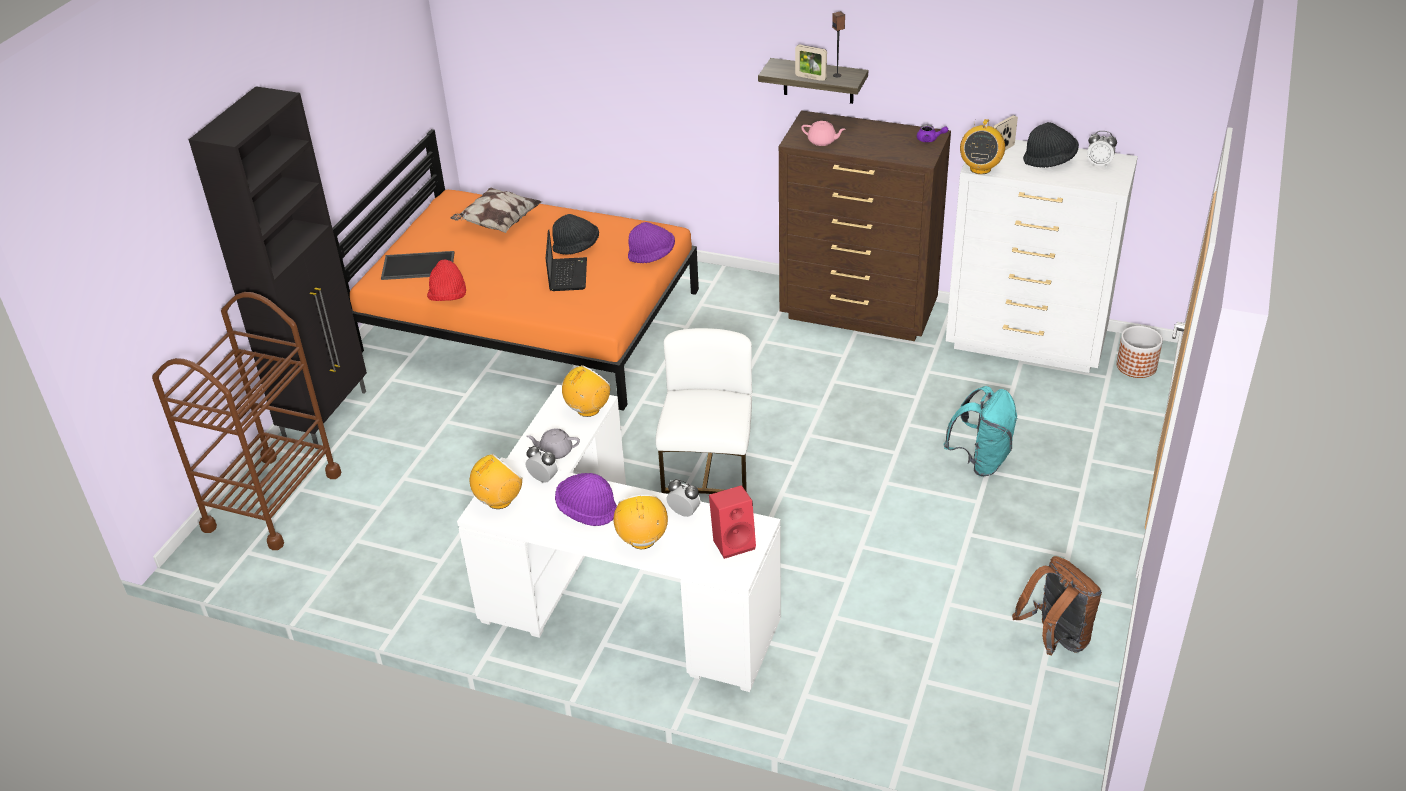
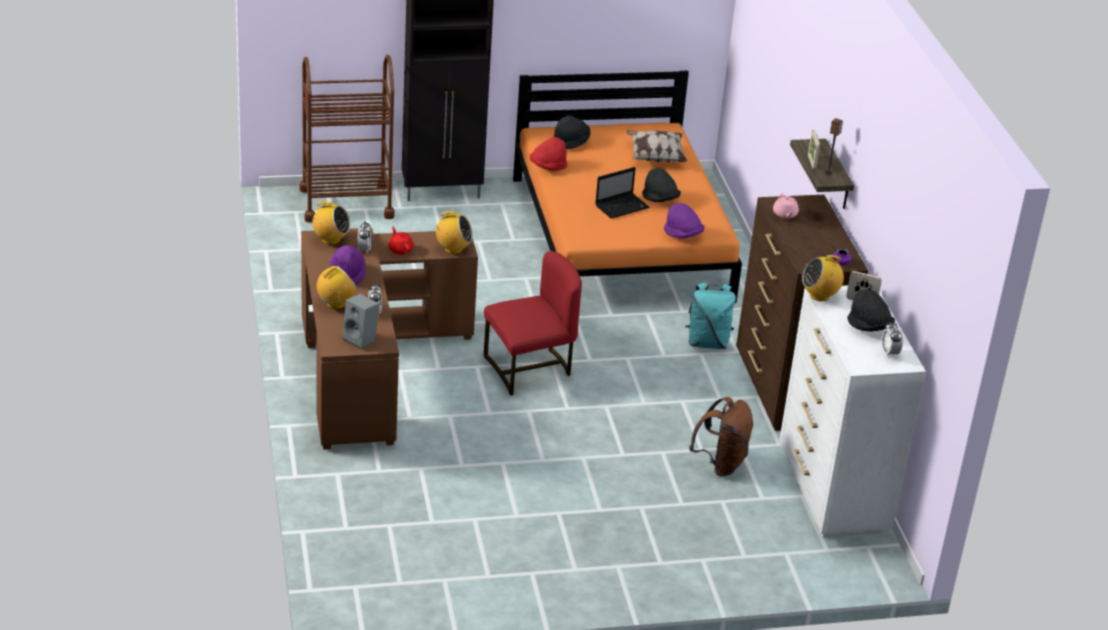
camera: 55 degrees right, 5 degrees down
tray [381,251,454,280] -> black hat [554,115,590,149]
white desk [457,385,781,692] -> brown desk [301,228,478,449]
grey teapot [526,428,580,459] -> red teapot [389,227,413,255]
white chair [655,328,752,494] -> red chair [484,251,582,395]
red speaker [709,485,756,559] -> grey speaker [342,294,379,349]
turquoise backpack [944,386,1018,477] -> turquoise backpack moved to [685,283,736,349]
brown backpack [1012,556,1102,655] -> brown backpack moved to [689,397,753,476]
planter [1116,326,1163,378] -> none

